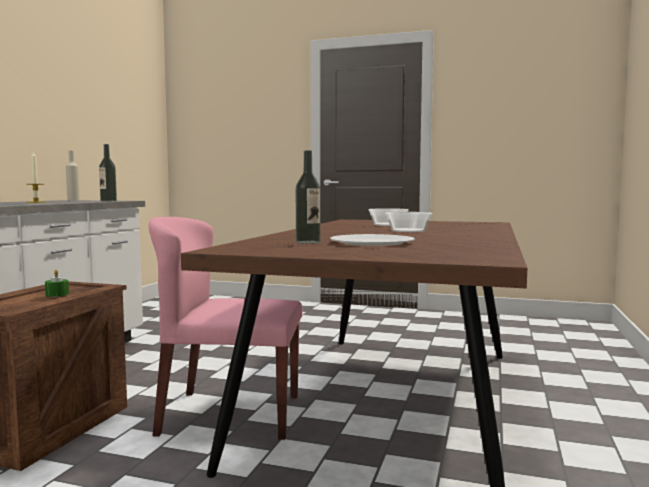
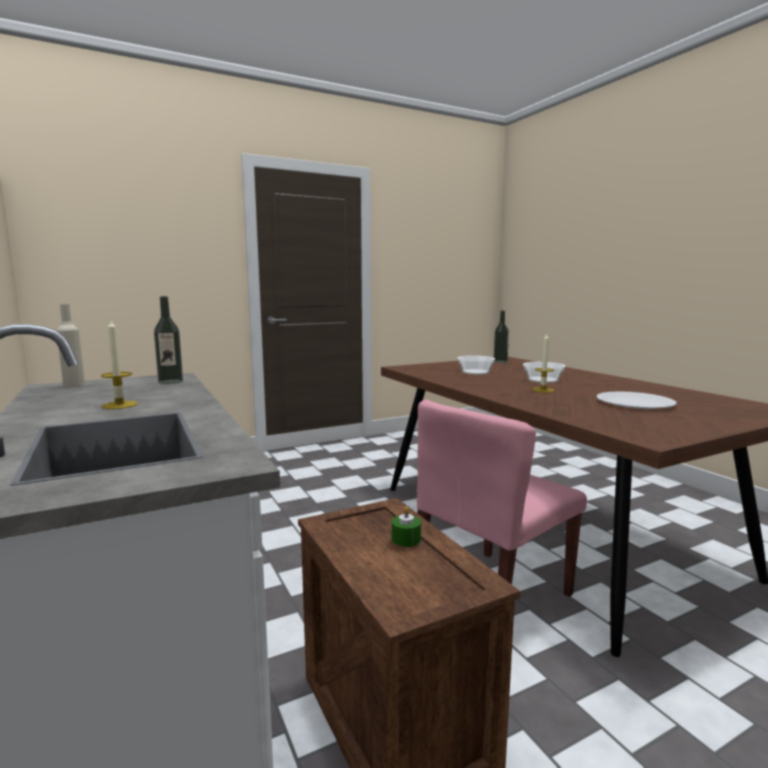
camera: 45 degrees left, 5 degrees up
bottle [296,150,321,244] -> bottle moved to [494,311,509,363]
none -> candle [532,334,554,392]

